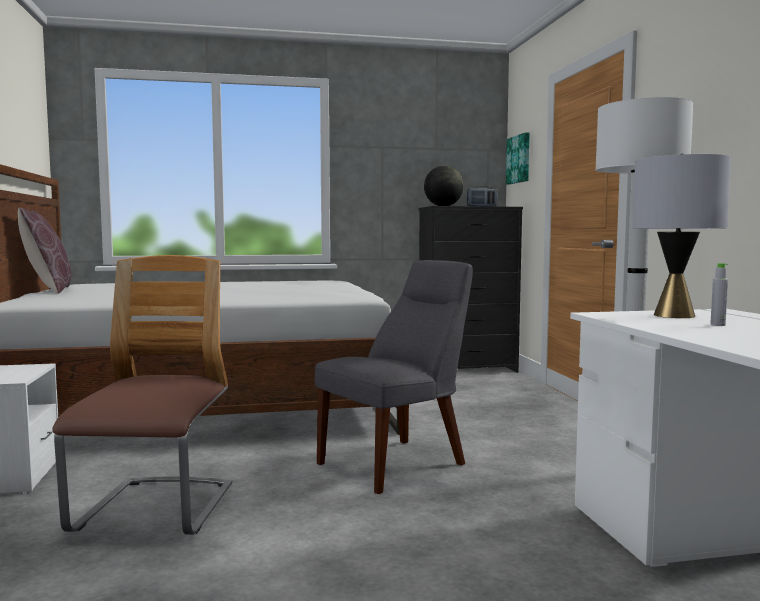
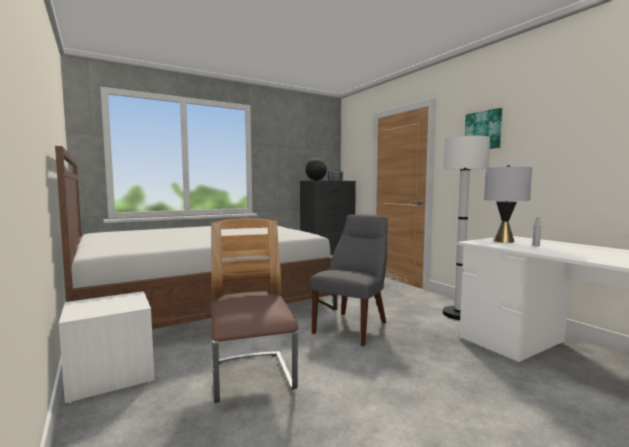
camera: 20 degrees left, 0 degrees up
brown pillow [18,208,71,294] -> none
picture [506,132,530,185] -> picture moved to [465,108,502,149]

